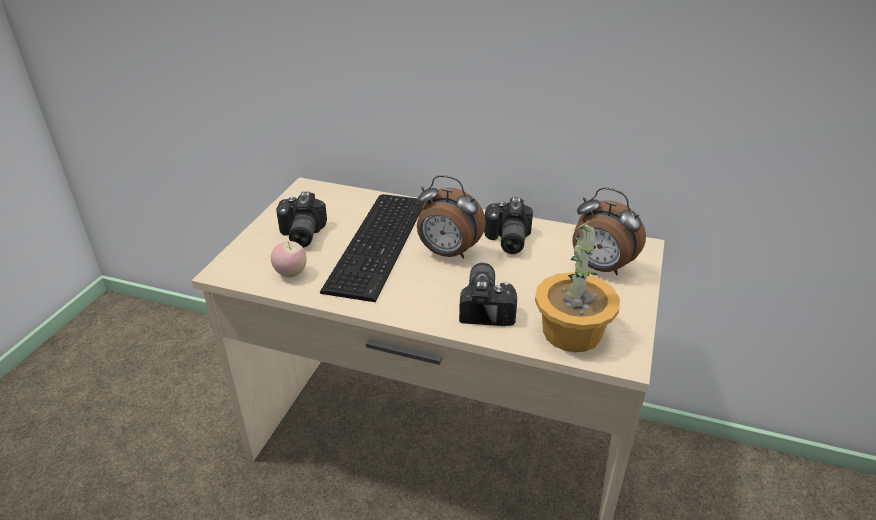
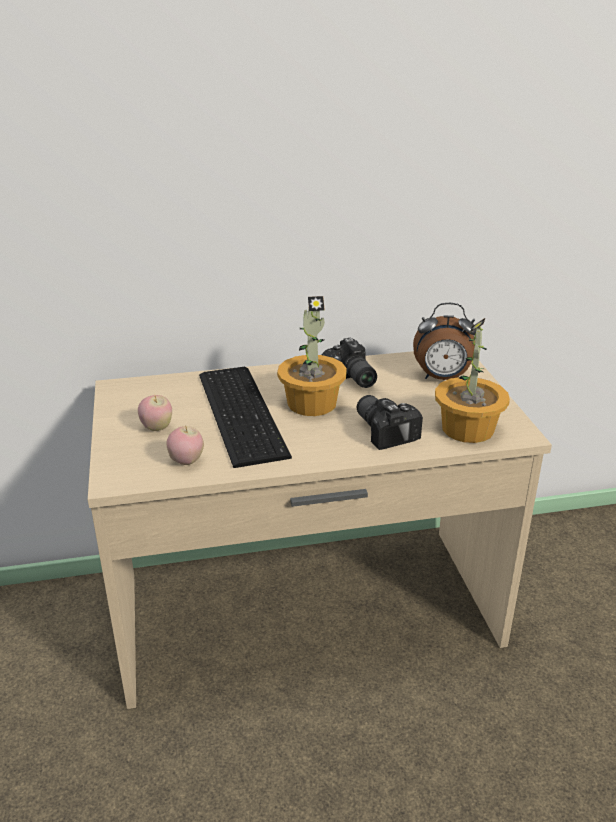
camera: 30 degrees left, 5 degrees down
camera [276,192,327,248] -> apple [138,394,172,431]
alarm clock [417,175,486,259] -> potted plant [277,296,347,416]

